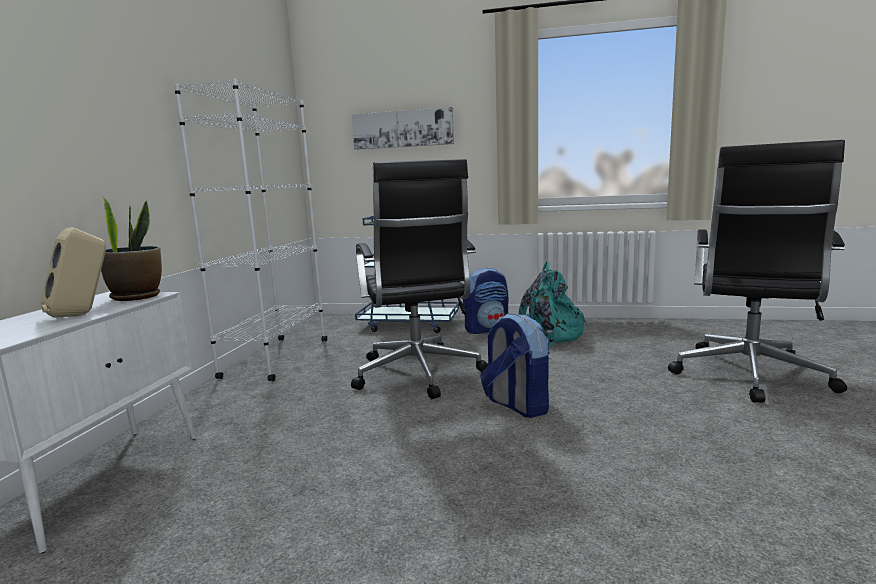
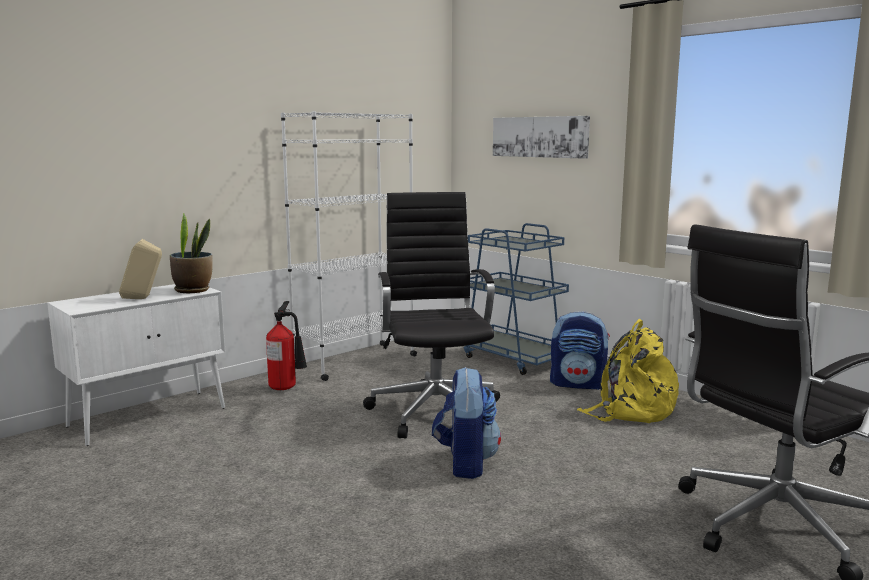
camera: 35 degrees right, 0 degrees up
black office chair [351,159,488,399] -> black office chair turned 150 degrees clockwise [363,192,500,439]
turquoise backpack [519,262,588,347] -> yellow backpack [576,318,679,423]
none -> fire extinguisher [266,301,307,390]

